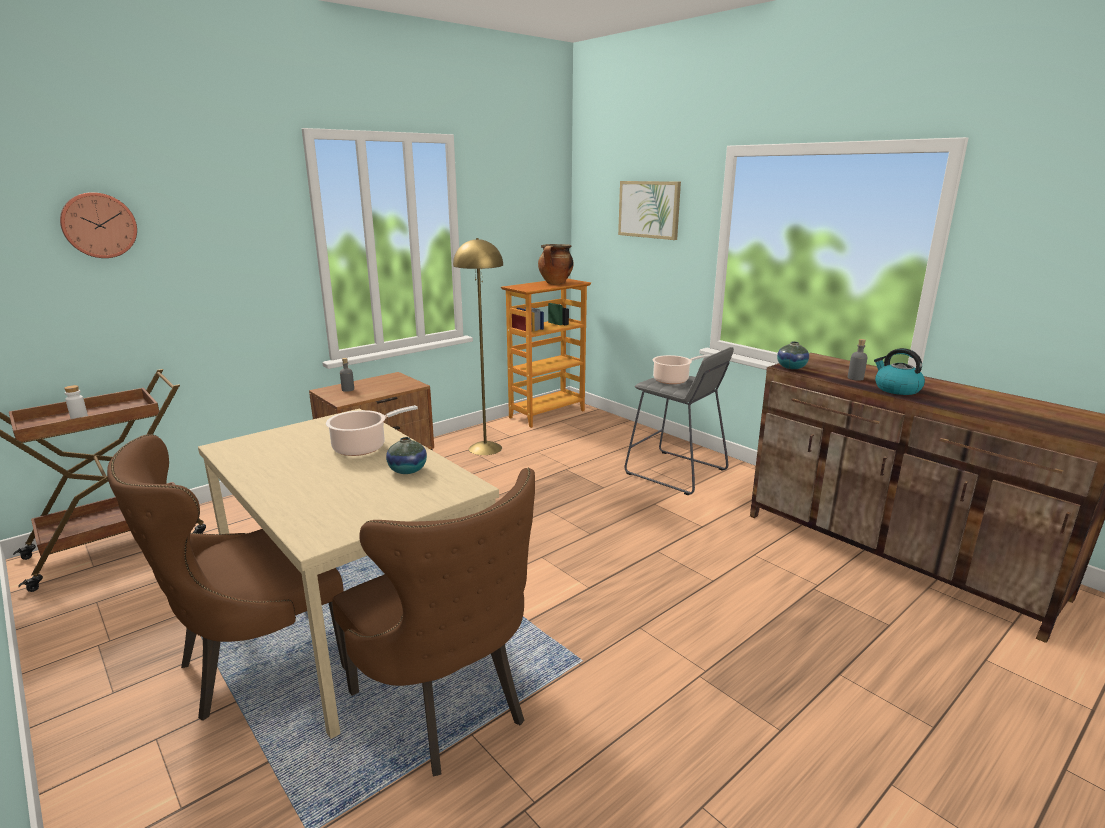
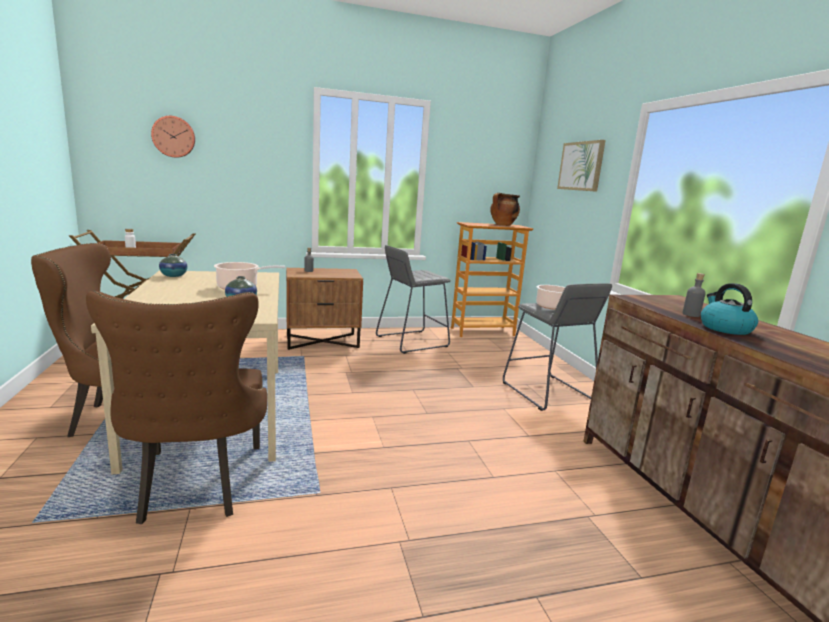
camera: 25 degrees right, 5 degrees down
yellow floor lamp [453,238,503,455] -> grey stool [376,245,451,354]
vase [777,341,809,369] -> vase moved to [159,254,187,277]

